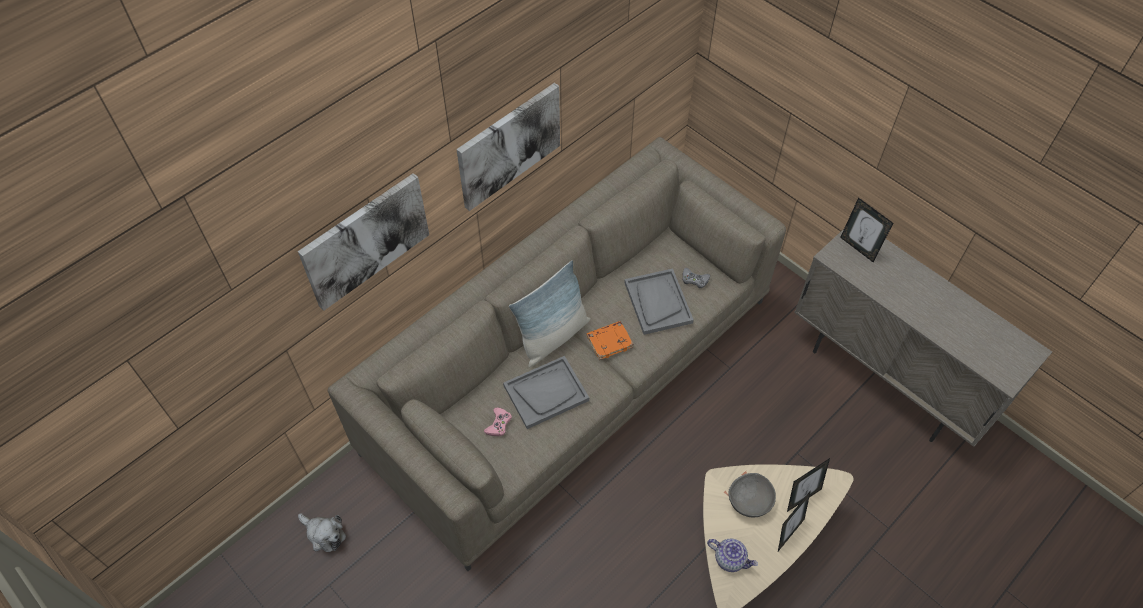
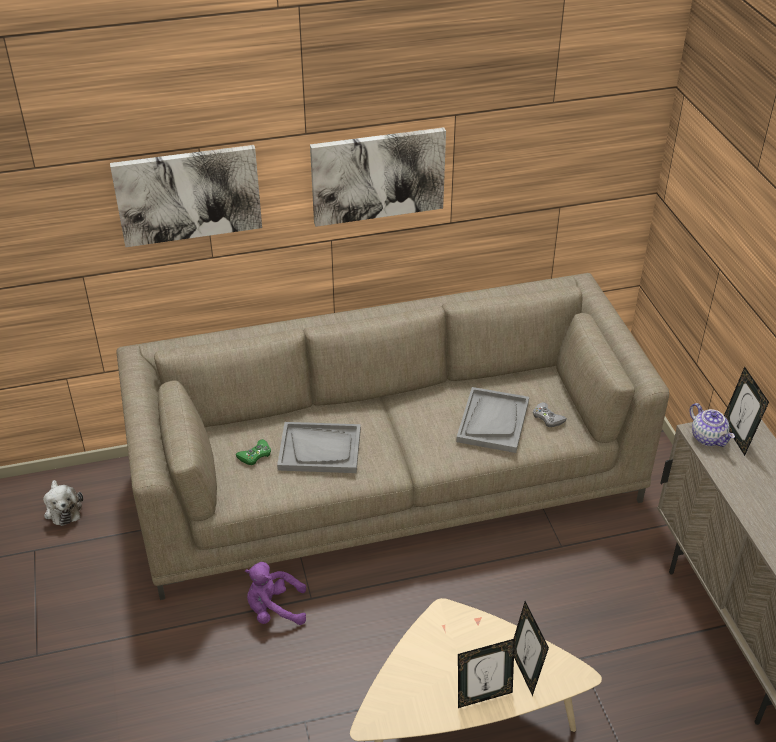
camera: 30 degrees right, 15 degrees down
pink game controller [484,407,512,436] -> green game controller [236,439,271,465]
pillow [509,260,590,367] -> none
orange book [587,321,634,360] -> none
teapot [707,539,758,572] -> teapot moved to [689,403,735,447]
grey bowl [728,473,776,518] -> none
picture frame [787,458,830,512] -> picture frame turned 75 degrees clockwise [513,601,549,696]
none -> purple plush toy [245,562,306,625]

